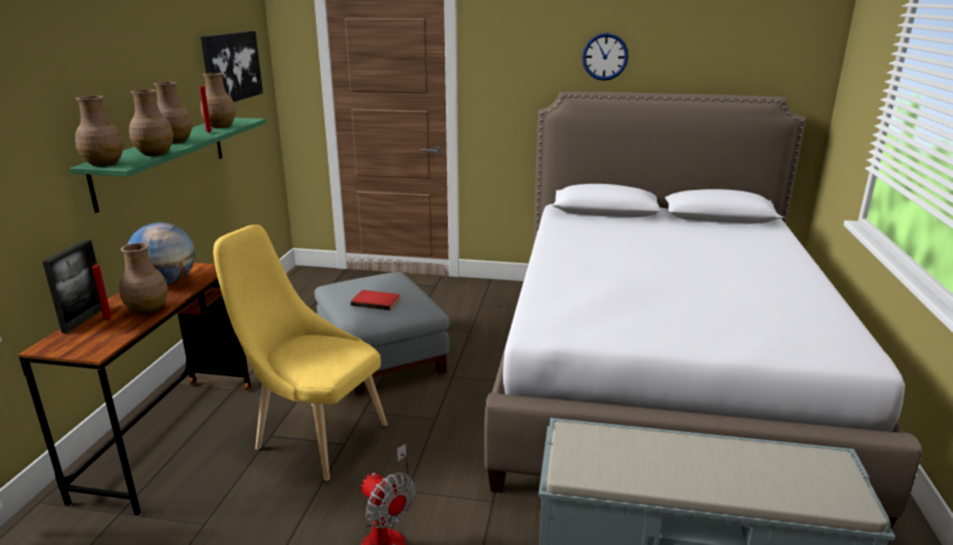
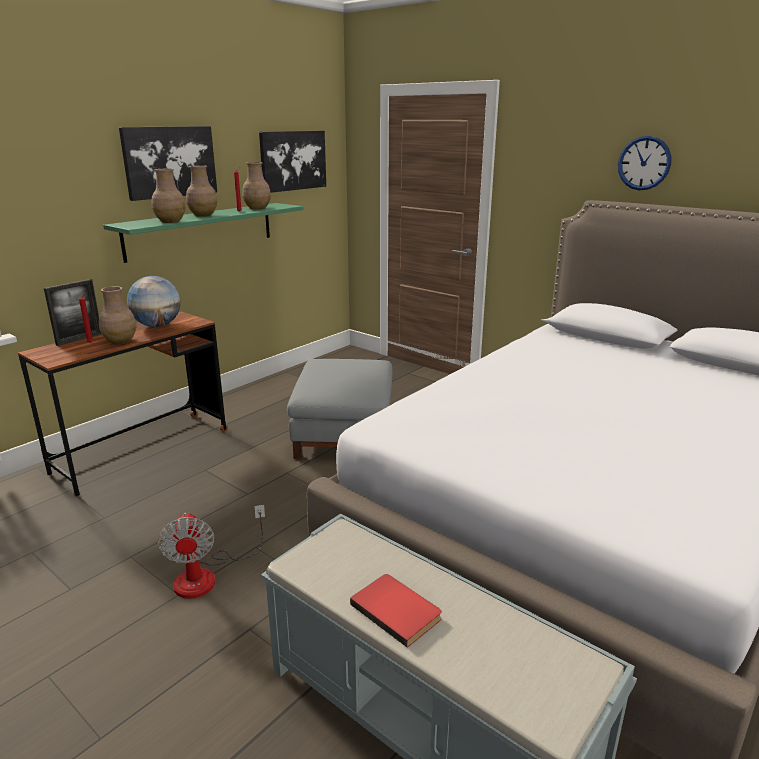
camera: 30 degrees right, 0 degrees up
brown vase [75,96,124,167] -> none
yellow chair [213,224,387,481] -> none
red book [350,290,400,311] -> red book moved to [350,574,442,648]
none -> picture [119,126,217,201]

